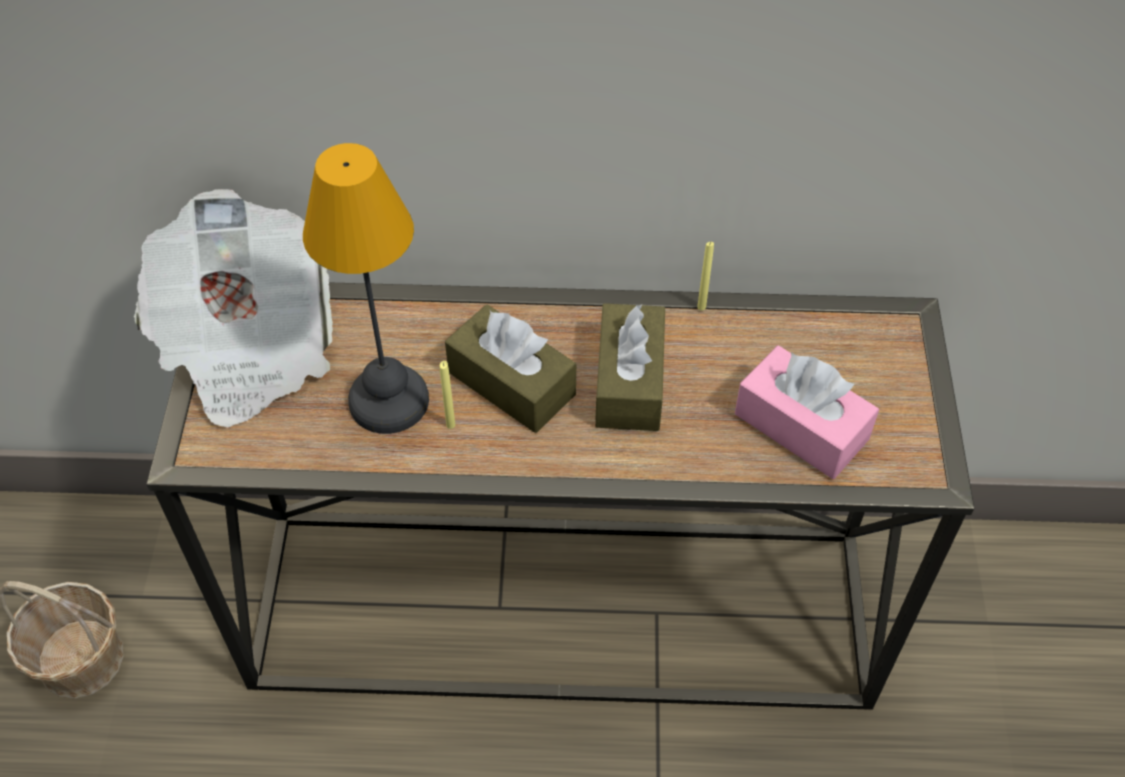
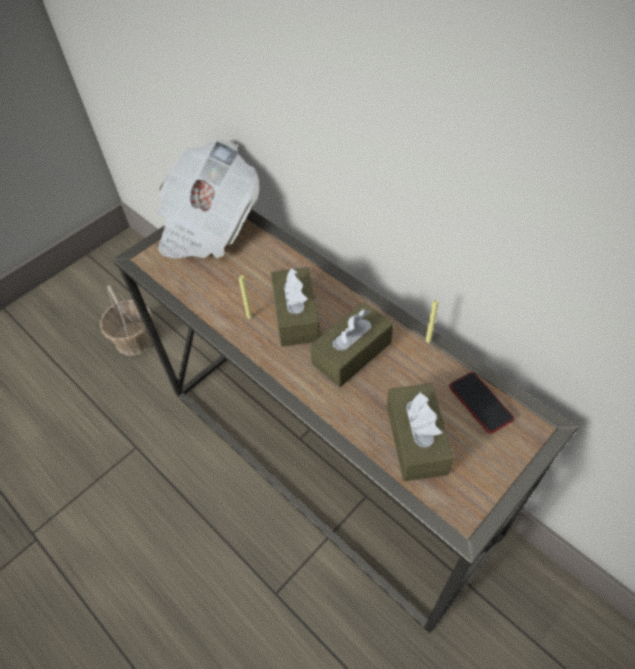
camera: 45 degrees right, 0 degrees up
table lamp [303,143,429,434] -> none
pink tissue box [735,345,879,479] -> brown tissue box [387,383,454,481]
none -> phone [449,372,514,434]

